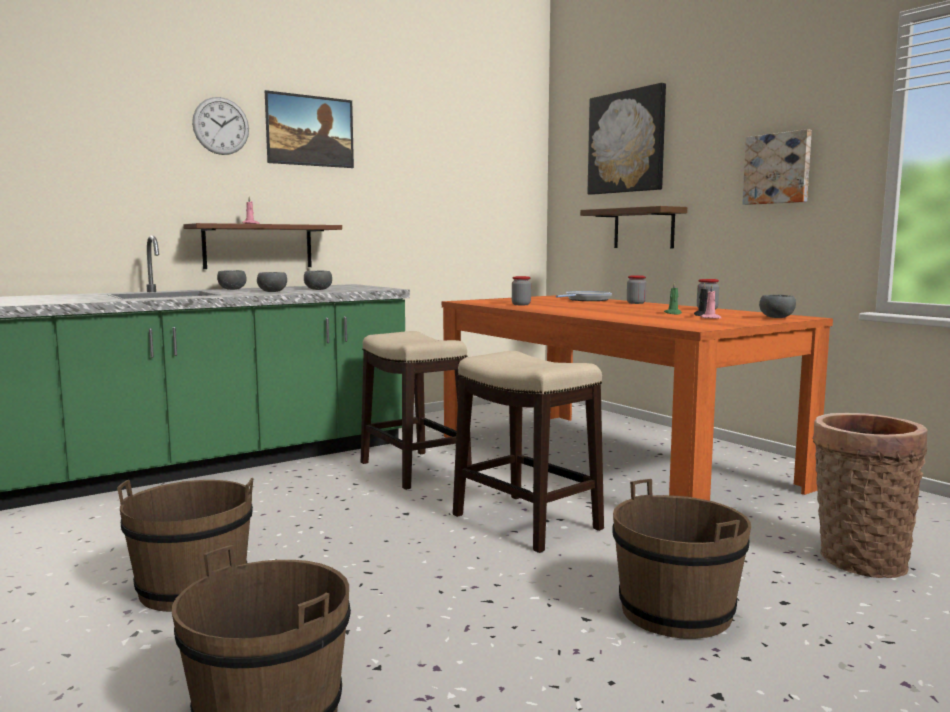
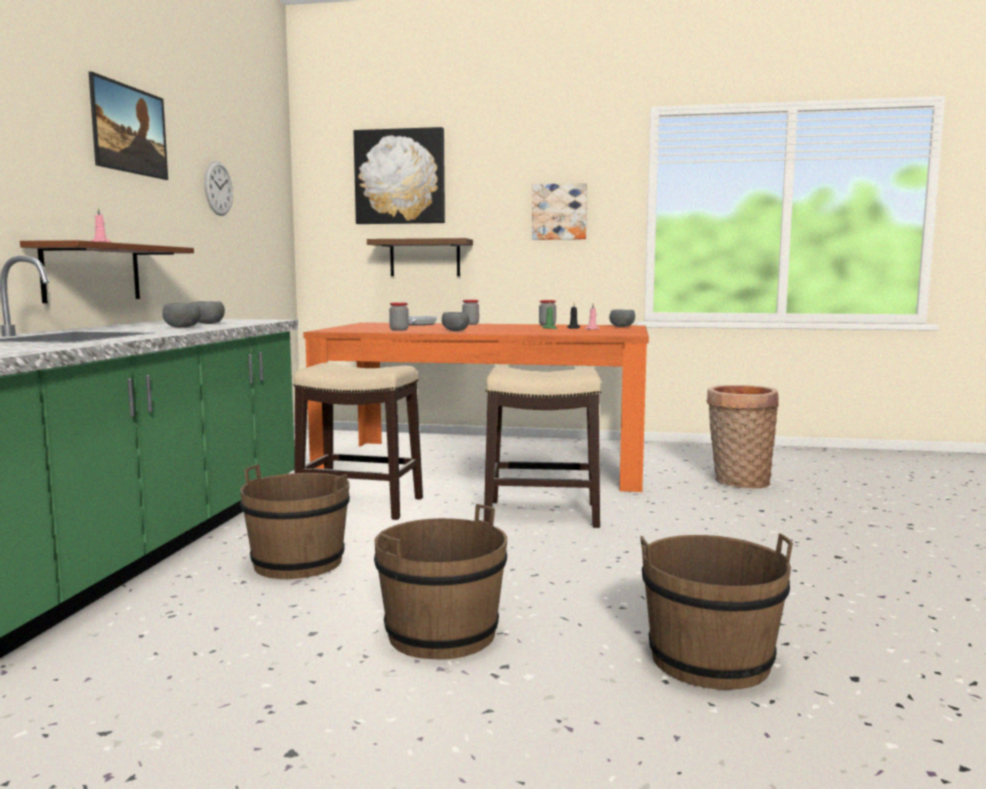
camera: 45 degrees left, 0 degrees up
wall clock [192,97,249,155] -> wall clock moved to [204,161,233,216]
grey bowl [217,270,247,290] -> grey bowl moved to [442,312,469,331]
brown bucket [613,479,751,639] -> brown bucket moved to [240,465,350,579]

